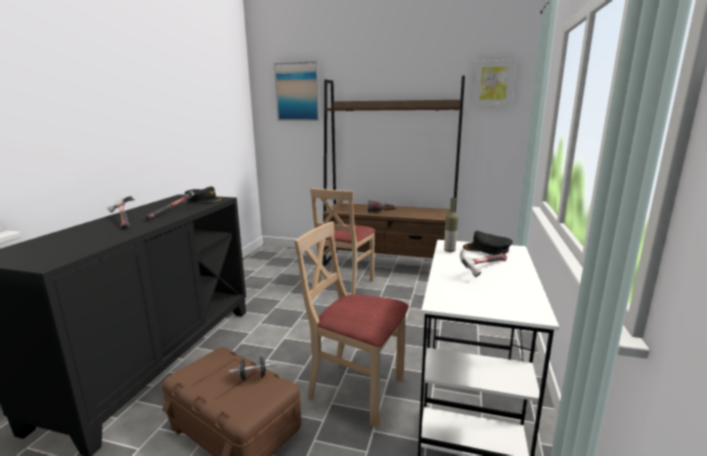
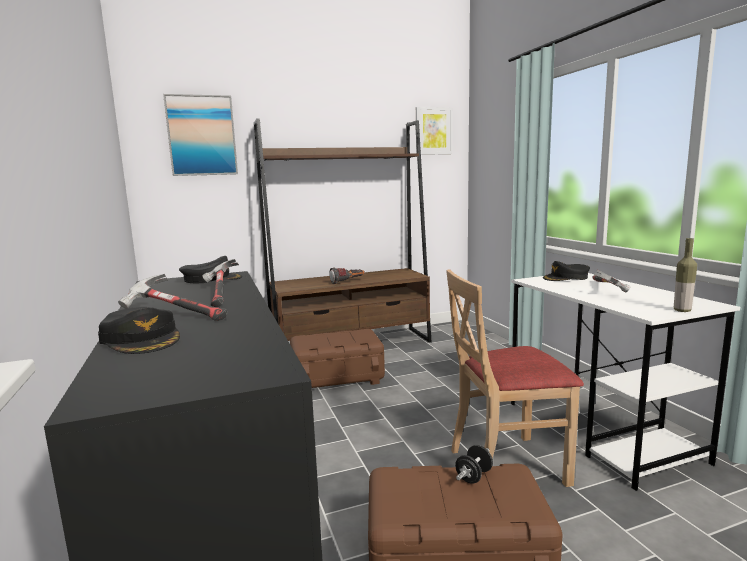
camera: 35 degrees left, 5 degrees down
beige chair [310,188,376,294] -> brown storage box [290,329,385,388]
bottle [444,198,458,252] -> bottle moved to [674,238,697,312]
none -> black cap [98,307,180,354]

